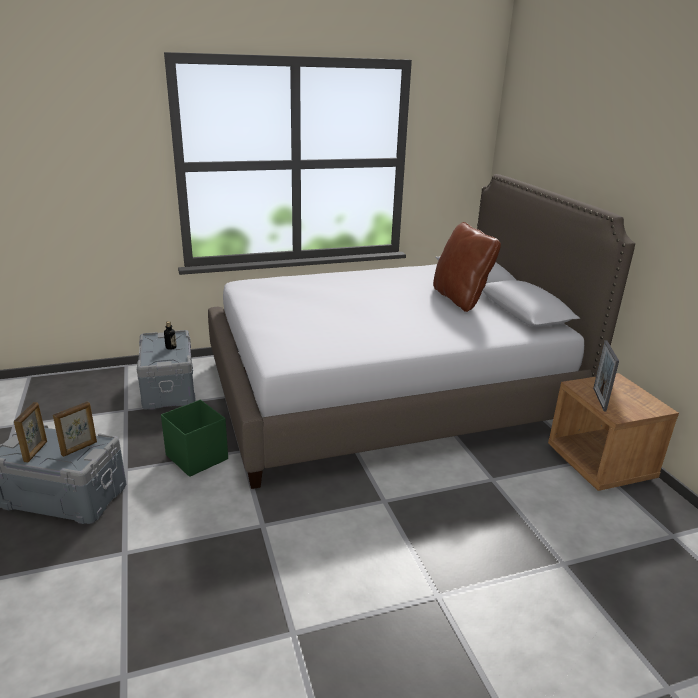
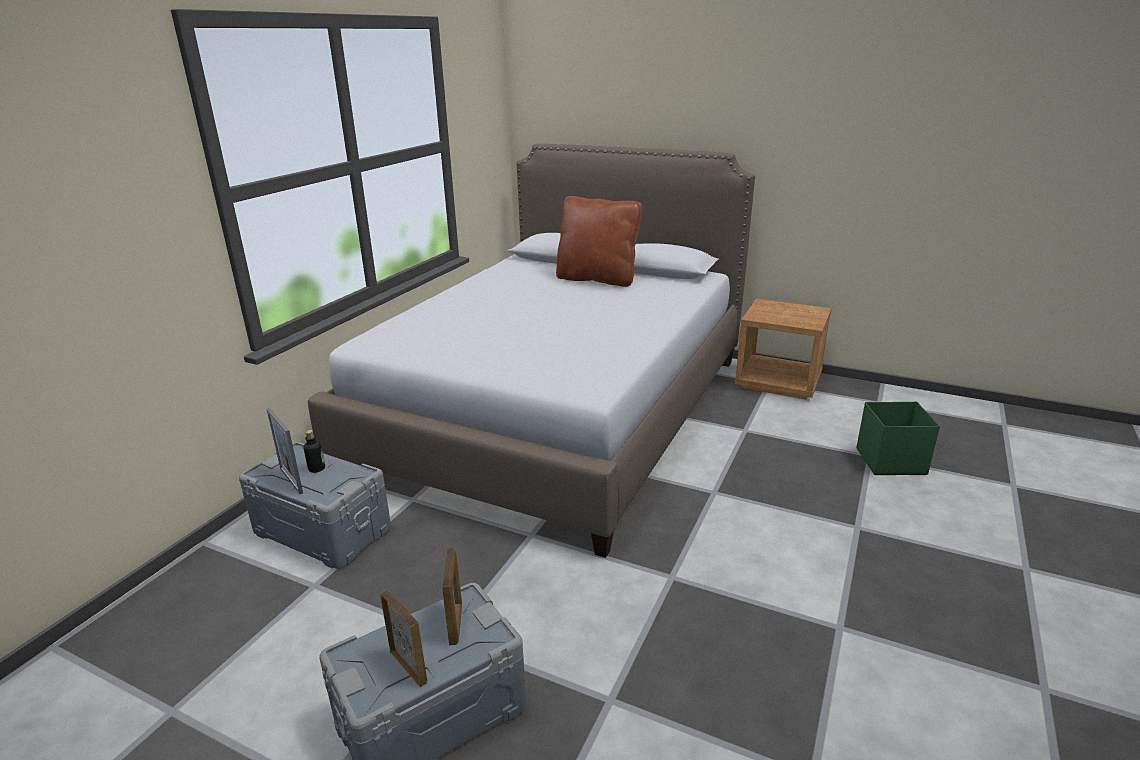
camera: 45 degrees left, 0 degrees up
green storage box [161,400,228,477] -> green storage box moved to [856,402,940,475]
picture frame [593,340,619,411] -> picture frame moved to [266,408,303,494]

